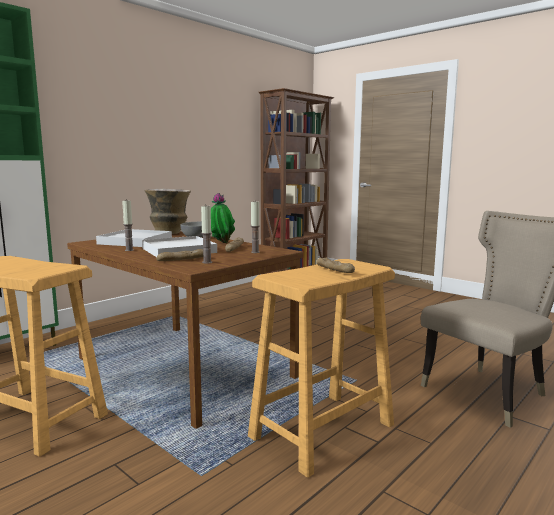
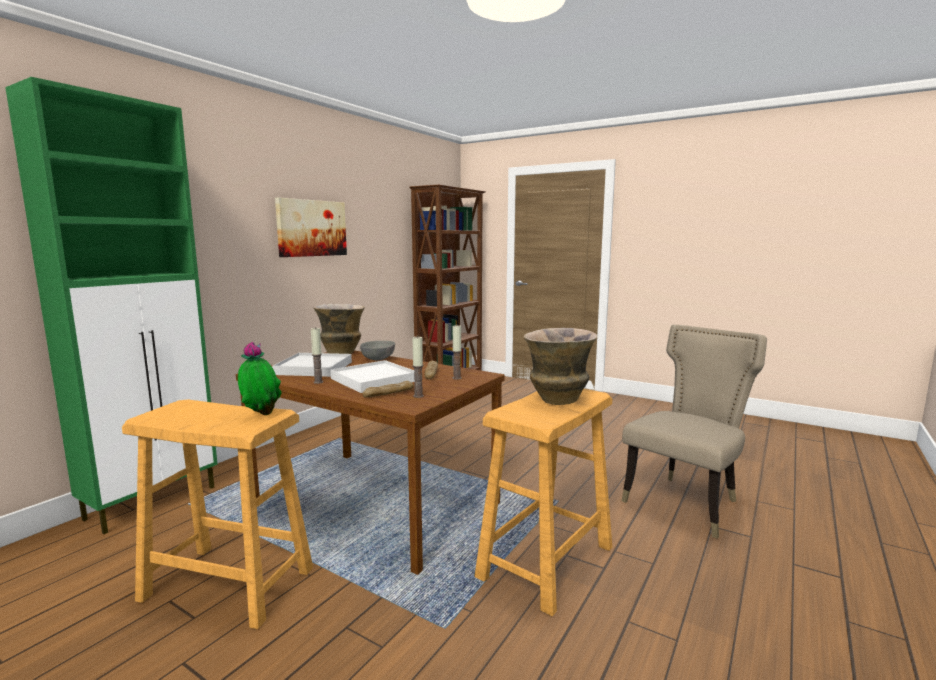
camera: 10 degrees left, 0 degrees up
potted plant [211,193,235,243] -> potted plant moved to [238,342,281,415]
bread [316,258,355,273] -> vase [524,328,598,405]
none -> picture [275,198,347,257]

